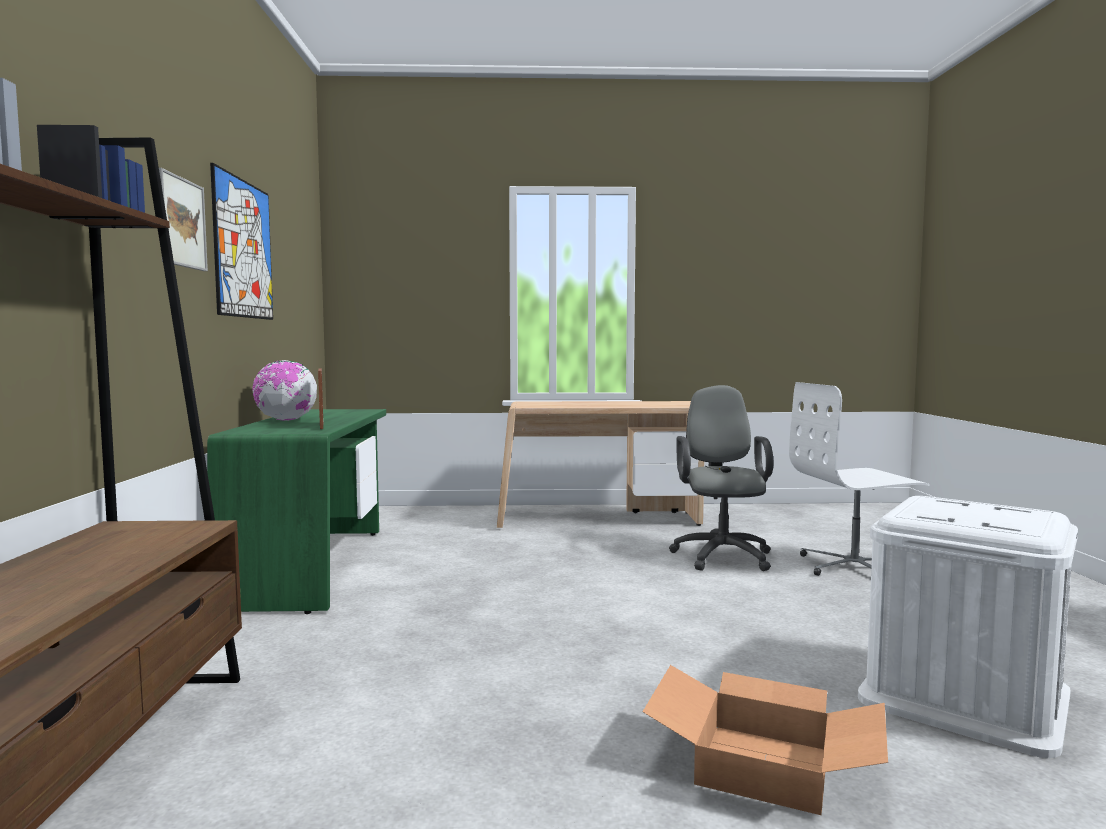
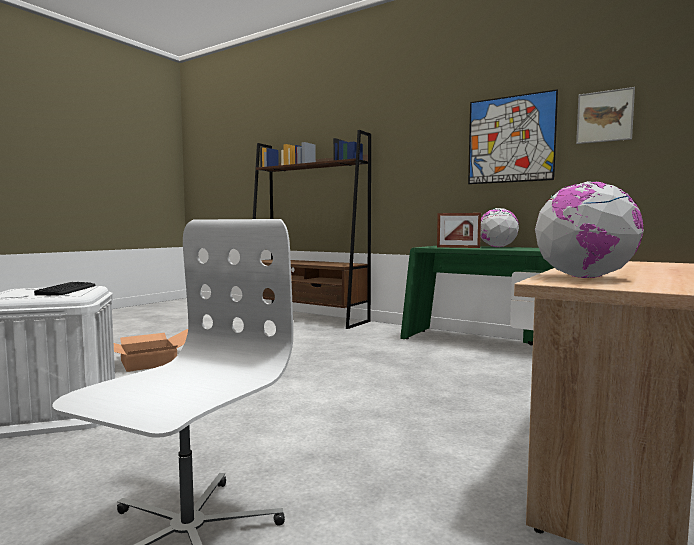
camera: 125 degrees right, 0 degrees up
picture [159,168,208,271] -> picture moved to [576,87,635,144]
grey office chair [669,385,773,571] -> none
none -> keyboard [34,282,96,295]
none -> globe [535,181,644,278]

